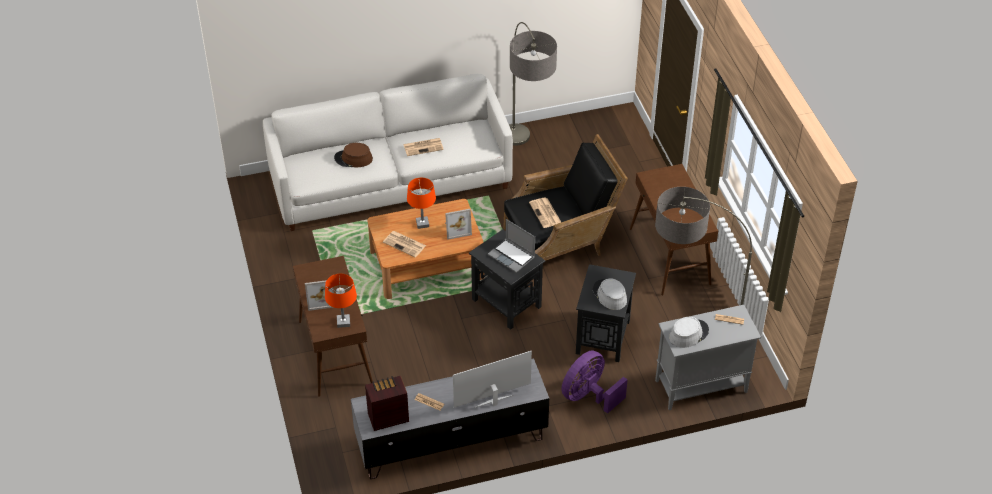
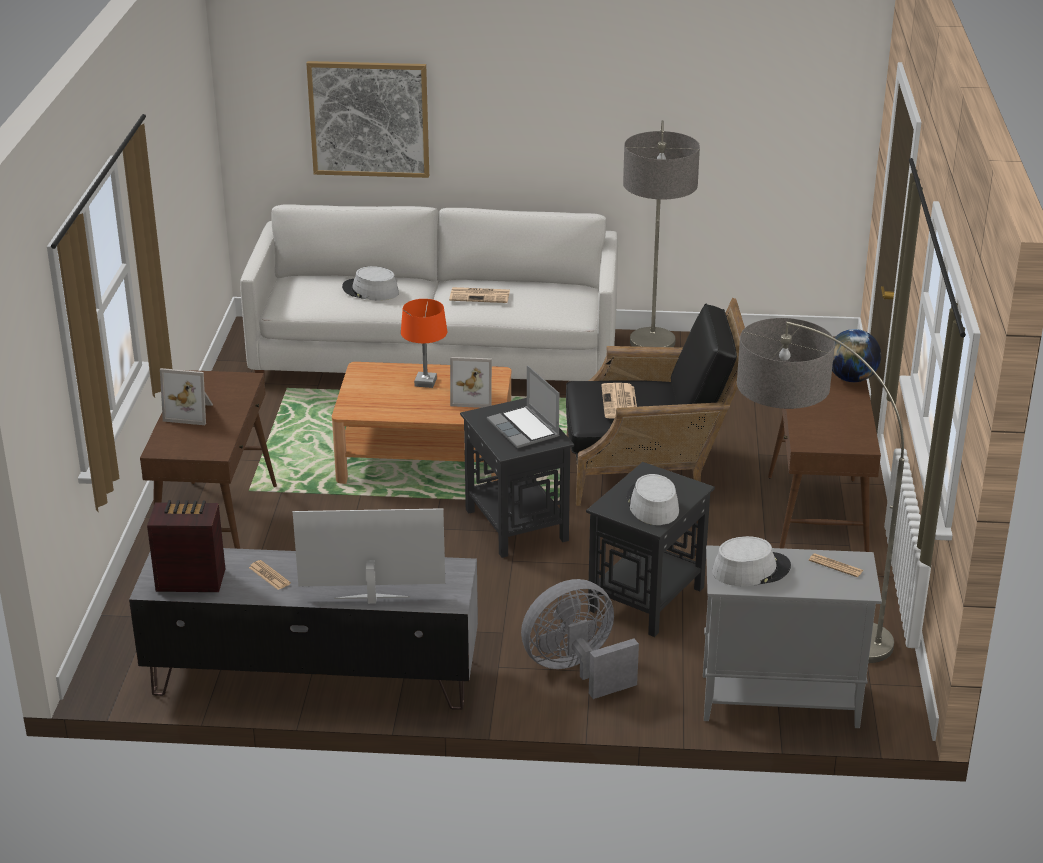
camera: 20 degrees right, 15 degrees down
orange table lamp [325,274,357,328] -> none
brown hat [334,143,373,168] -> grey hat [342,266,399,301]
newspaper [383,231,426,257] -> none
purple fan [561,350,628,414] -> grey fan [521,579,639,699]
none -> picture [306,61,429,178]
none -> globe [832,329,881,382]

